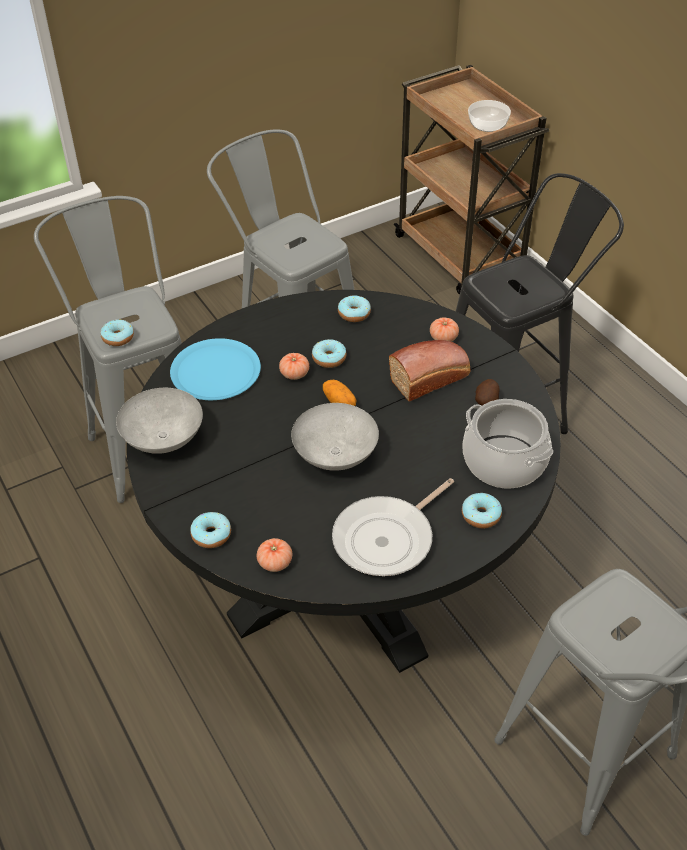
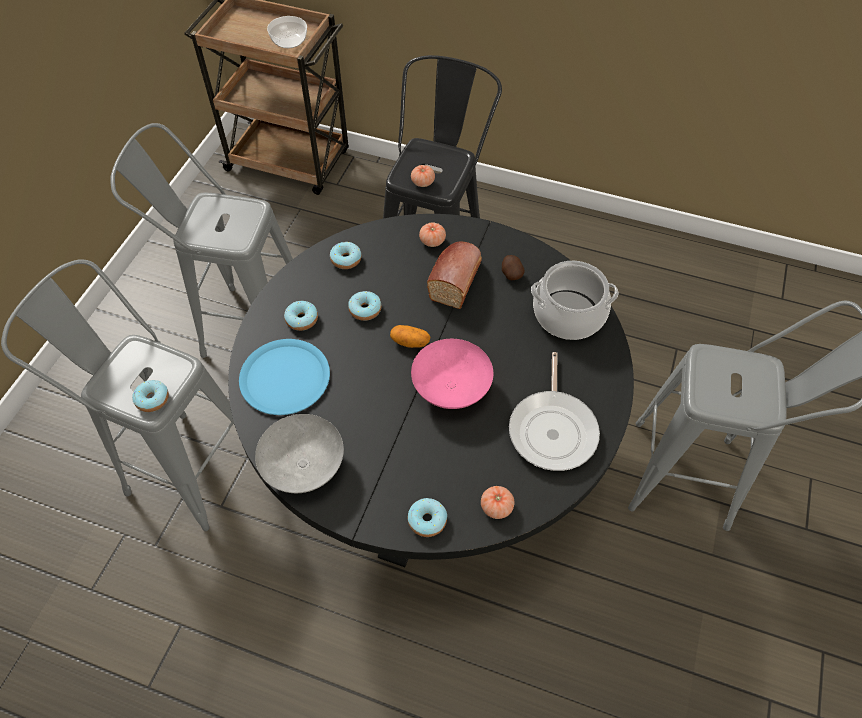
camera: 40 degrees left, 10 degrees up
tomato [279,353,309,380] -> tomato moved to [411,165,435,187]
grey bowl [291,403,379,471] -> pink bowl [411,339,493,409]
donut [462,493,502,528] -> donut moved to [284,301,318,331]

